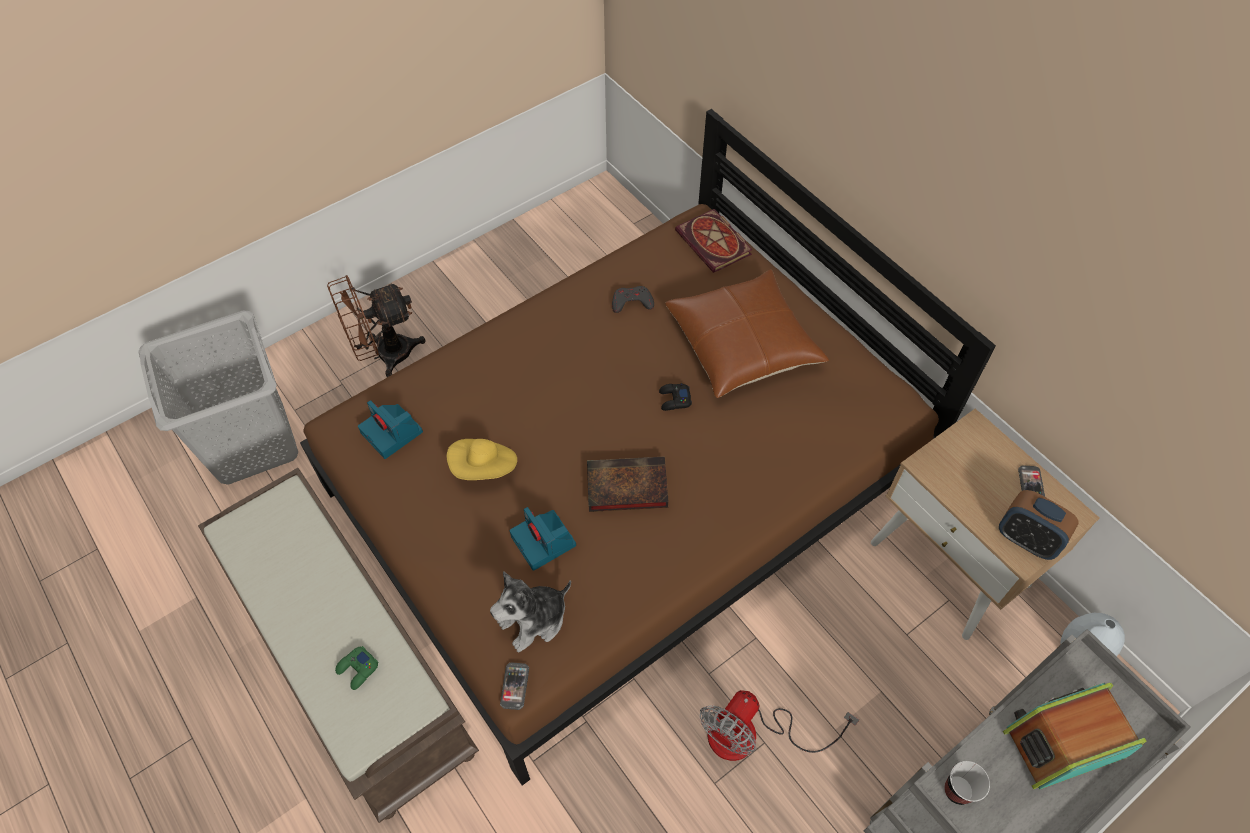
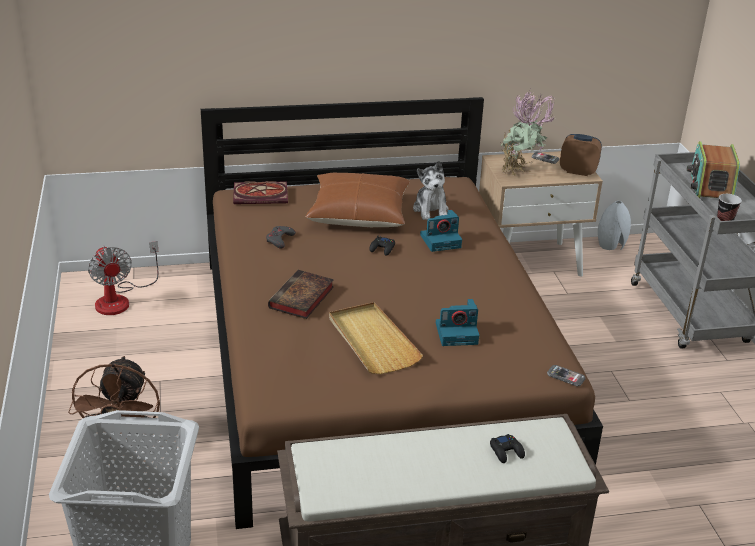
camera: 65 degrees left, 25 degrees down
green game controller [335,646,378,690] -> black game controller [490,434,525,463]
camera [358,400,423,459] -> camera moved to [420,210,462,252]
yellow hat [447,439,517,480] -> beige tray [329,302,423,374]
plush toy [490,571,571,652] -> plush toy moved to [413,161,449,220]
book [587,456,669,512] -> book moved to [268,270,334,319]
fan [700,690,859,761] -> fan moved to [88,241,158,315]
alarm clock [999,490,1079,560] -> alarm clock turned 135 degrees counterclockwise [560,134,602,176]
none -> potted plant [500,91,556,176]

